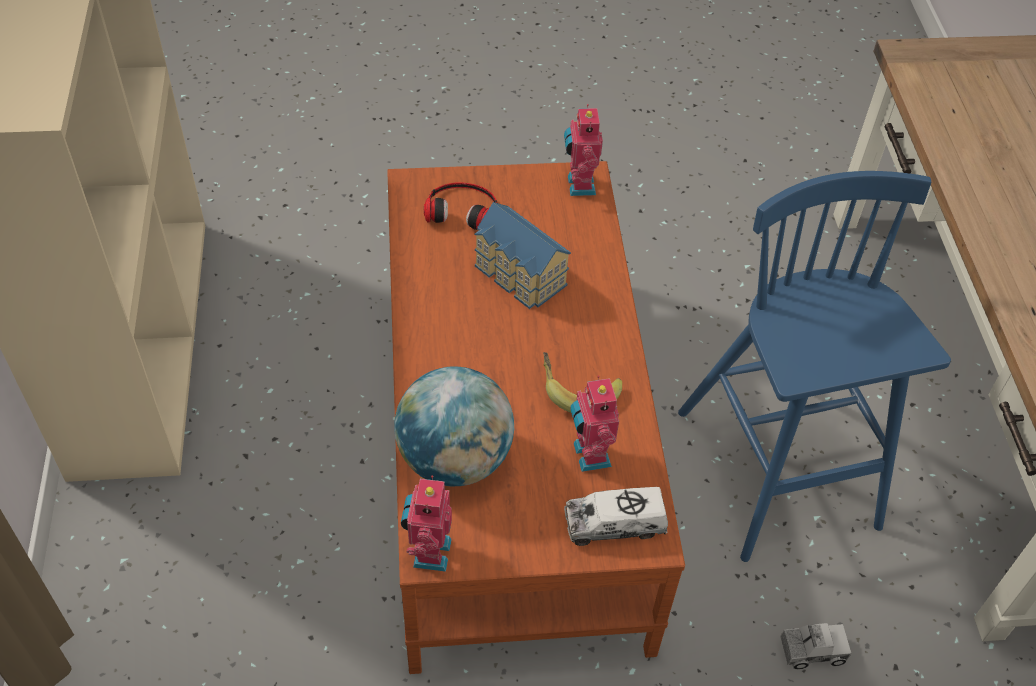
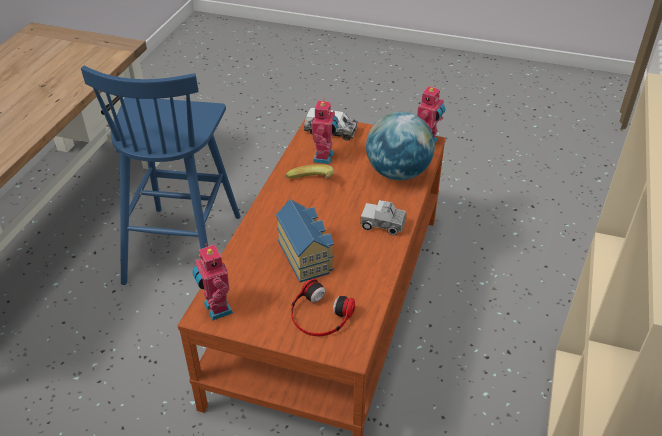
camera: 155 degrees left, 10 degrees down
toy robot [564,104,603,196] -> toy robot turned 135 degrees clockwise [192,244,233,321]
toy truck [780,623,851,670] -> toy truck moved to [361,200,406,235]

